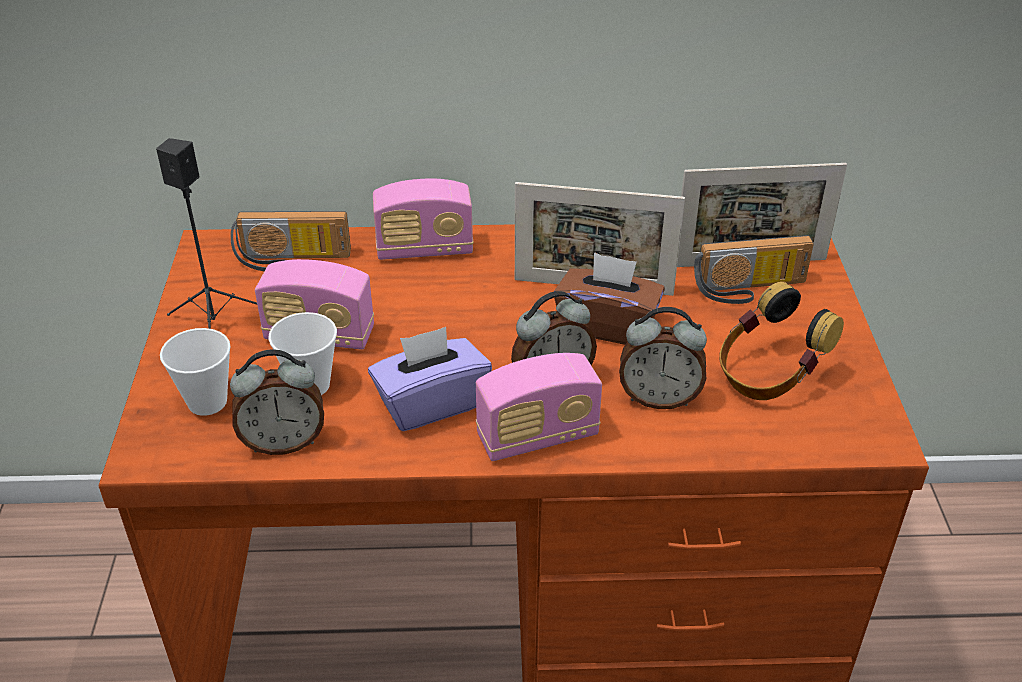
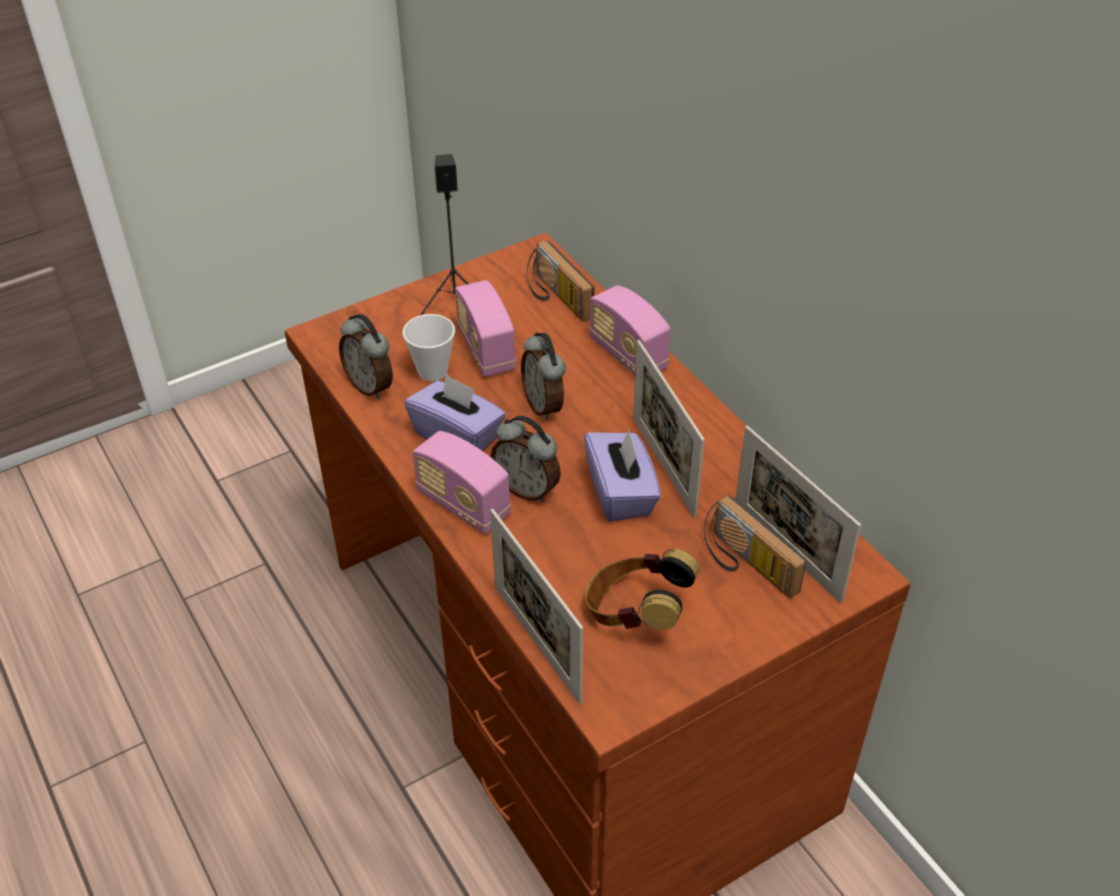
camera: 60 degrees right, 5 degrees up
cup [160,328,231,416] -> none
brown tissue box [554,252,665,345] -> purple tissue box [584,430,661,522]
alarm clock [619,307,707,409] -> alarm clock moved to [521,332,566,421]
none -> picture frame [490,509,583,704]

